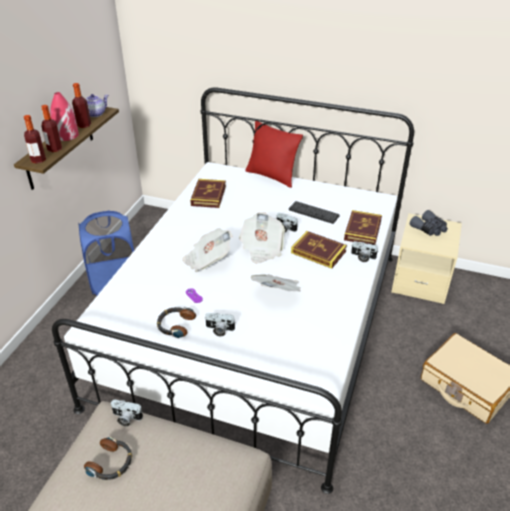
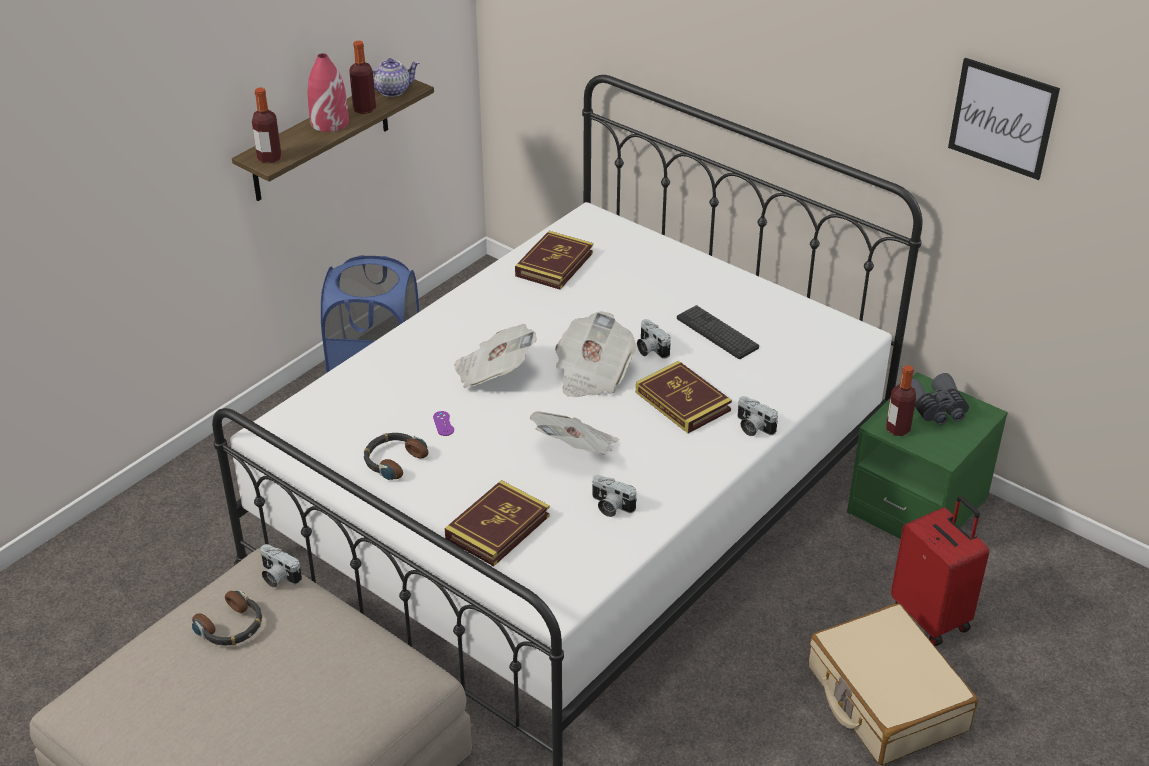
camera: 20 degrees right, 0 degrees up
bottle [41,105,62,152] -> bottle moved to [886,365,916,436]
camera [205,313,236,337] -> camera moved to [592,475,637,517]
red pillow [246,121,303,188] -> none
book [344,210,382,245] -> book moved to [445,480,550,566]
beige nightstand [391,213,462,304] -> green nightstand [847,372,1008,539]
none -> red suitcase [891,496,989,646]
none -> picture [948,58,1060,180]

